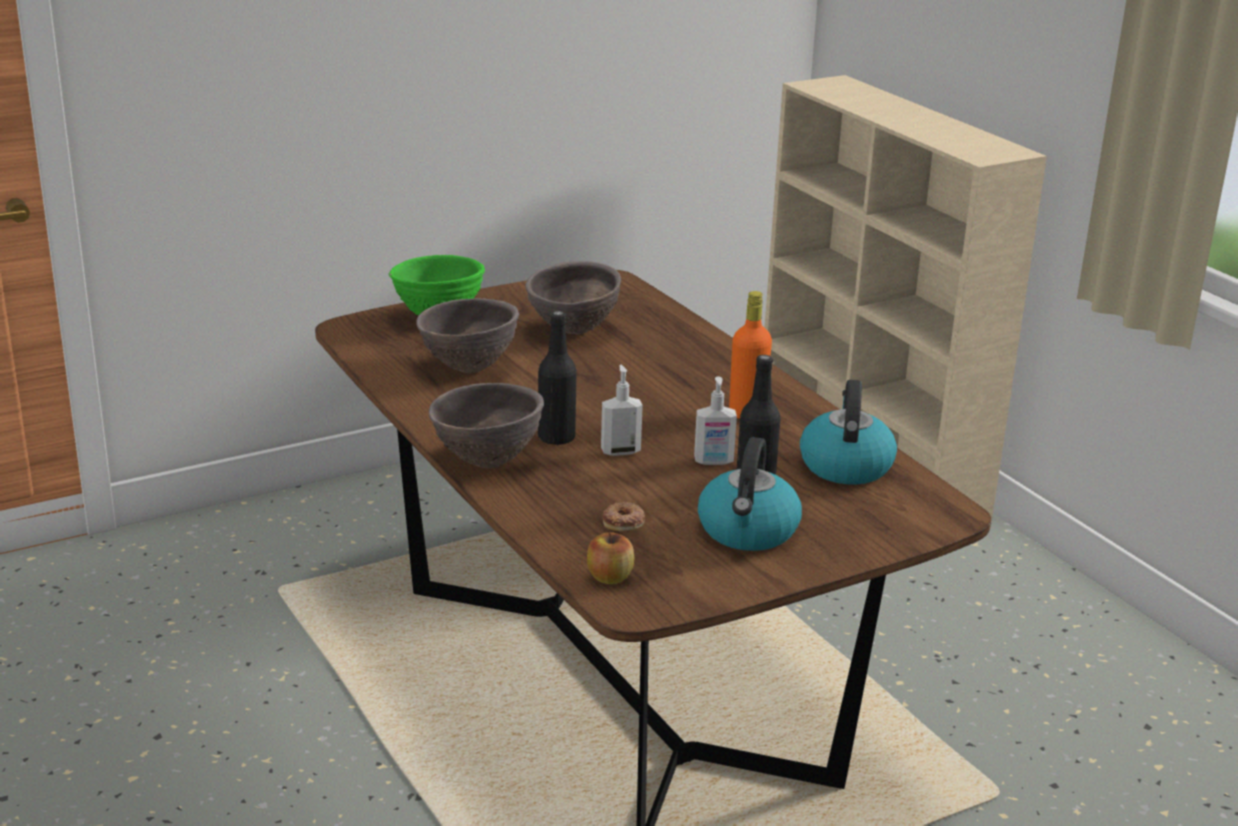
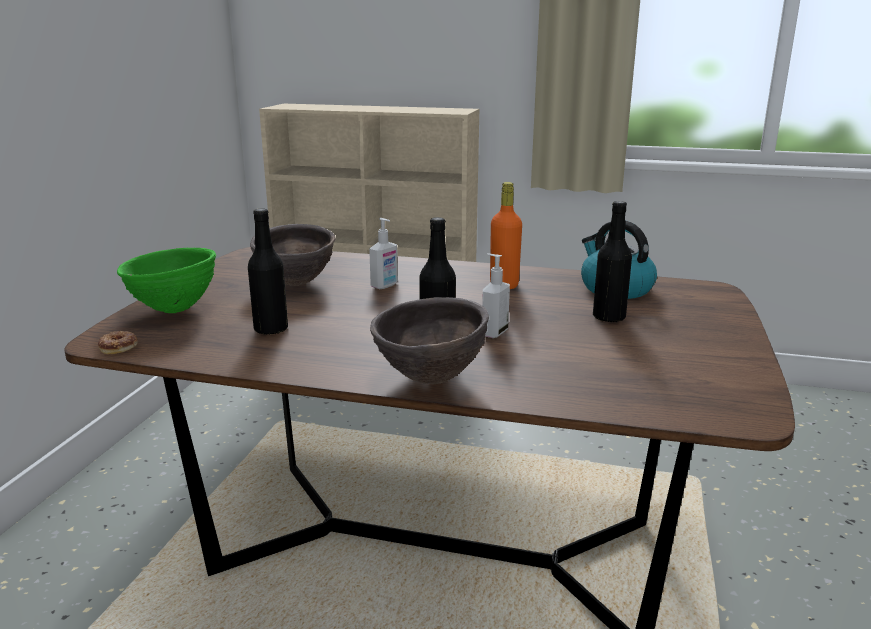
camera: 45 degrees left, 5 degrees down
brown bowl [416,298,519,373] -> black bottle [248,208,288,335]
apple [587,532,634,584] -> none
donut [603,502,645,531] -> donut moved to [98,331,138,354]
soap dispenser [694,376,737,465] -> soap dispenser moved to [369,218,398,289]
kettle [698,437,802,551] -> none

